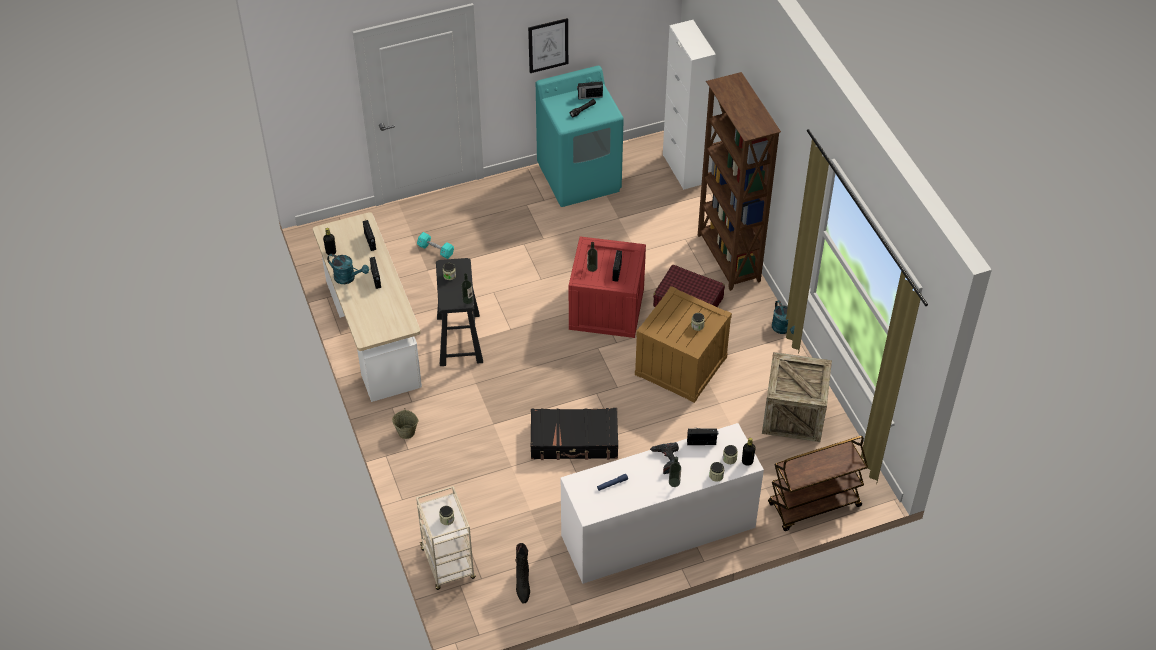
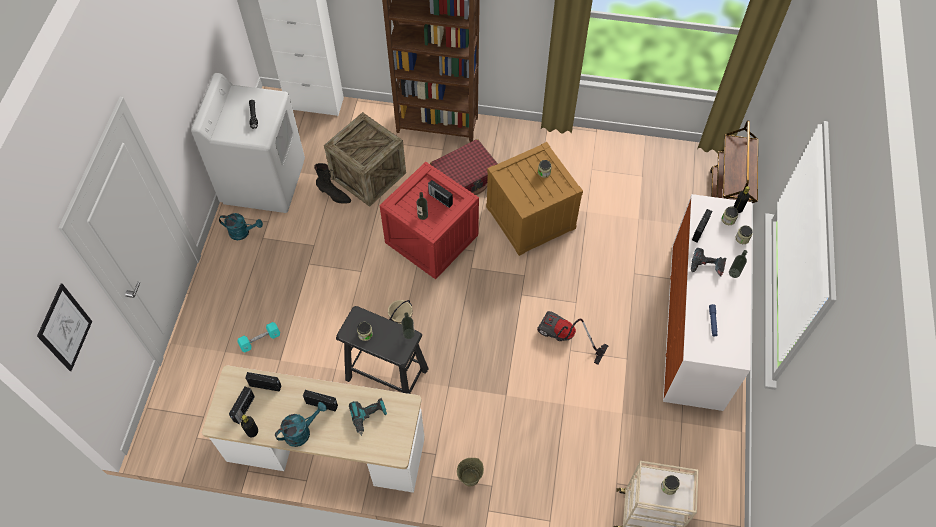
camera: 60 degrees left, 10 degrees up
black boot [515,543,530,604] -> black boot moved to [314,163,351,204]
picture [528,18,568,73] -> picture moved to [37,284,92,371]
black suitcase [530,408,618,460] -> vacuum cleaner [537,311,609,365]
turquoise washing machine [536,66,624,207] -> white washing machine [191,73,305,213]
radio [577,80,603,99] -> radio moved to [229,386,255,424]
crate [762,352,832,442] -> crate moved to [324,112,406,207]
turquoise watering can [772,300,795,334] -> turquoise watering can moved to [219,213,263,240]
none -> power drill [349,398,387,436]
none -> beige bucket [388,300,413,325]

